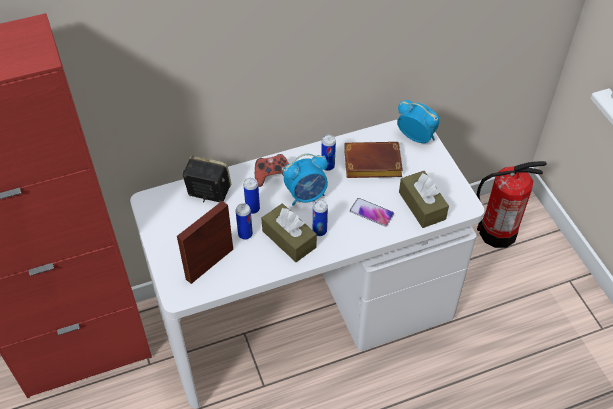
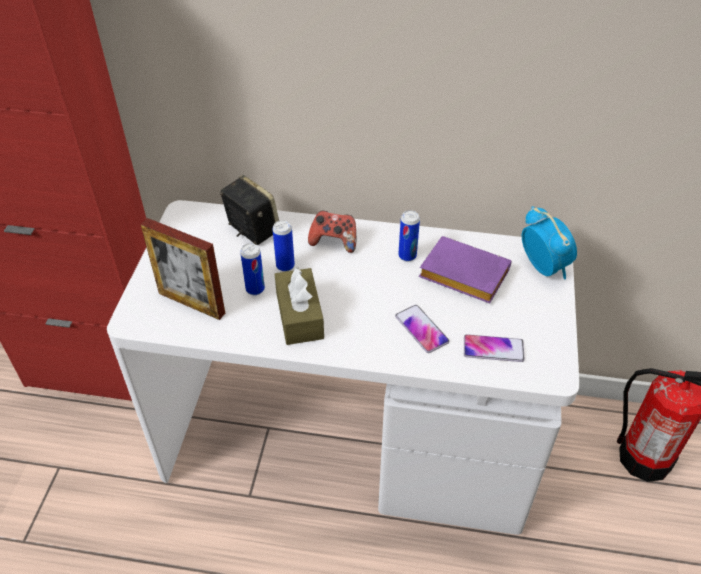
camera: 30 degrees right, 5 degrees down
picture frame [177,201,233,284] -> picture frame turned 135 degrees counterclockwise [140,218,225,320]
alarm clock [283,154,328,206] -> none
can [313,200,328,236] -> none
brown book [344,142,403,178] -> purple book [419,236,512,303]
brown tissue box [399,171,449,228] -> phone [464,334,524,362]

